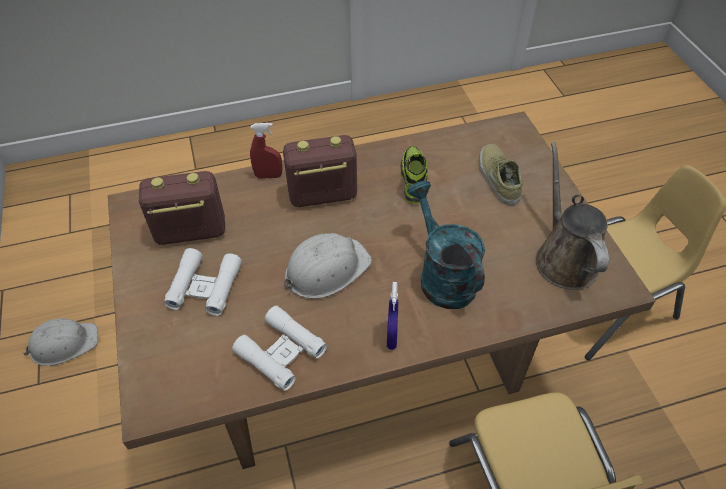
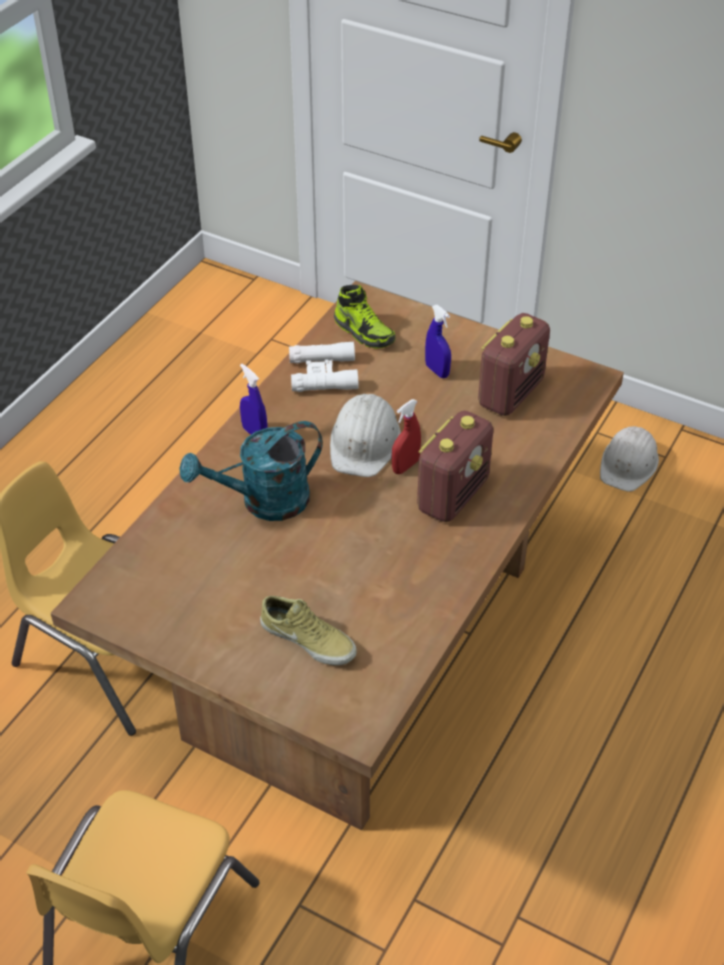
camera: 135 degrees right, 5 degrees down
white binoculars [164,248,242,316] -> blue spray bottle [425,305,451,378]
red spray bottle [250,123,282,179] -> red spray bottle moved to [392,399,421,474]
shoe [401,146,427,204] -> shoe moved to [334,285,396,349]
turquoise watering can [407,181,485,309] -> turquoise watering can turned 135 degrees clockwise [180,421,323,521]
brown watering can [536,142,609,290] -> none

